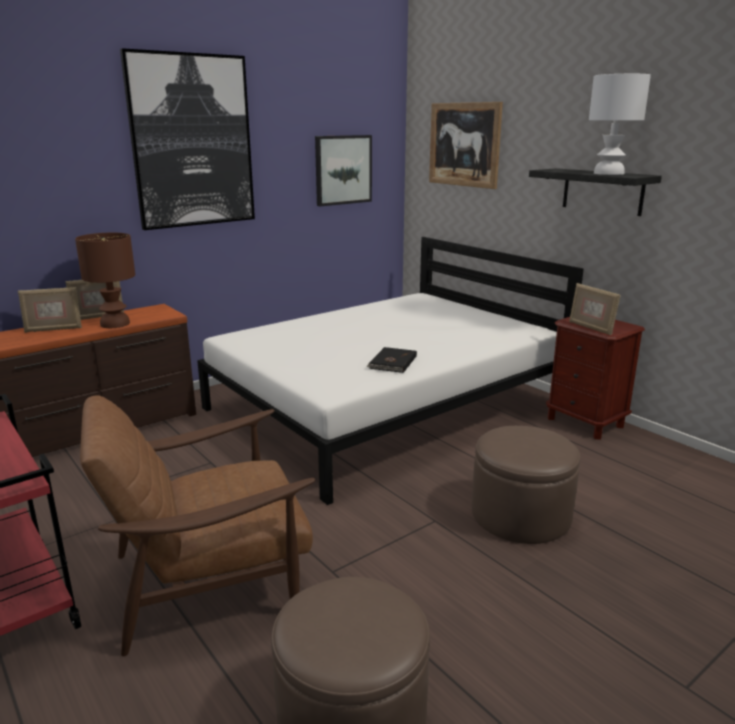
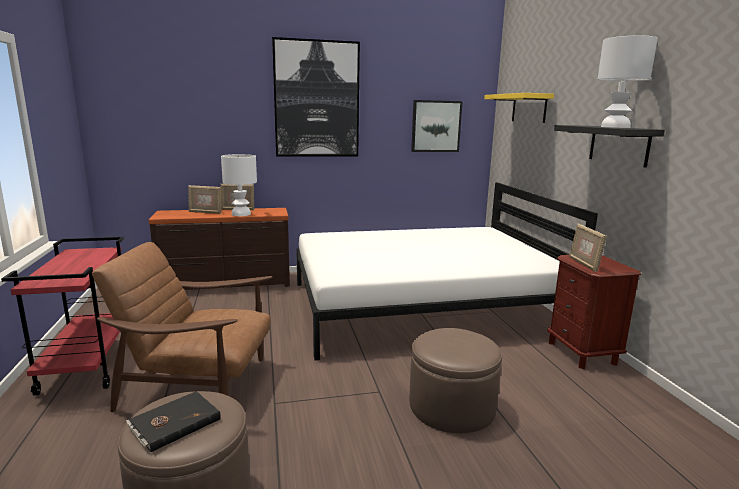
camera: 25 degrees right, 5 degrees down
brown table lamp [75,233,135,328] -> white table lamp [221,154,257,216]
black book [366,347,417,373] -> black book moved to [126,391,221,452]
picture [429,102,503,189] -> yellow shelf [484,93,554,123]

